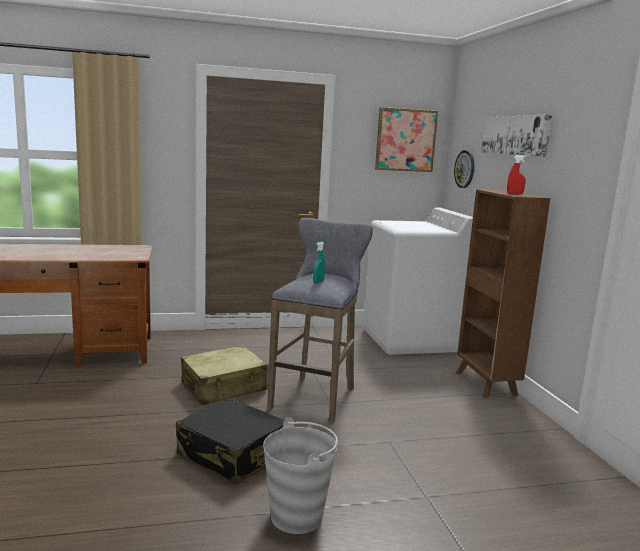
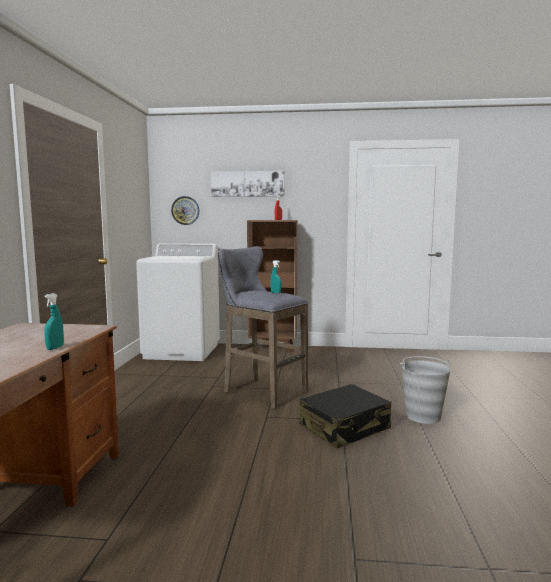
camera: 70 degrees left, 5 degrees down
beige suitcase [181,345,267,405] -> none
picture [375,107,438,172] -> none
none -> turquoise spray bottle [44,293,64,350]

